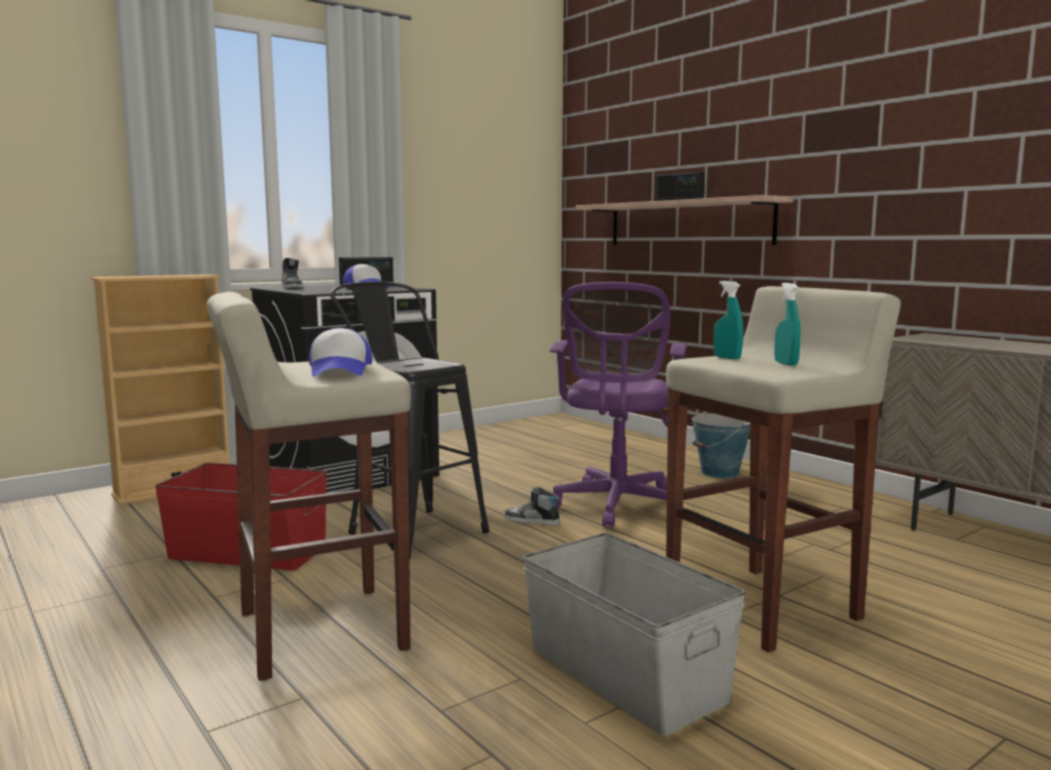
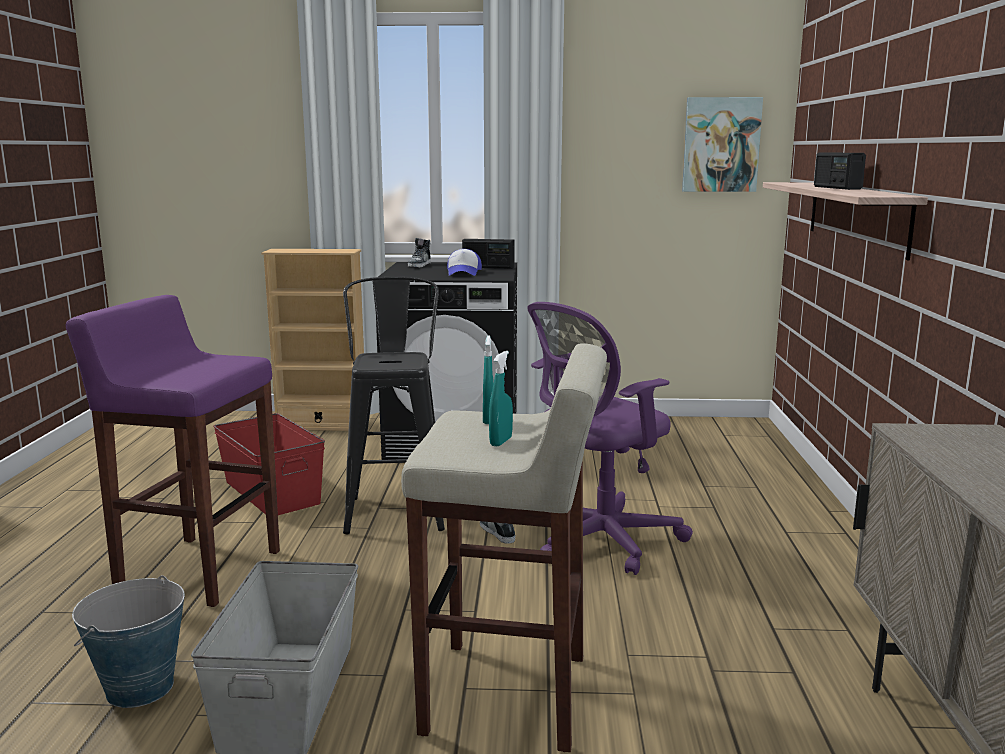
camera: 40 degrees right, 5 degrees up
beige stool [207,292,411,681] -> purple stool [66,295,280,607]
cap [309,328,372,377] -> none
bucket [691,411,750,478] -> bucket moved to [72,575,185,708]
none -> picture [682,97,763,192]

